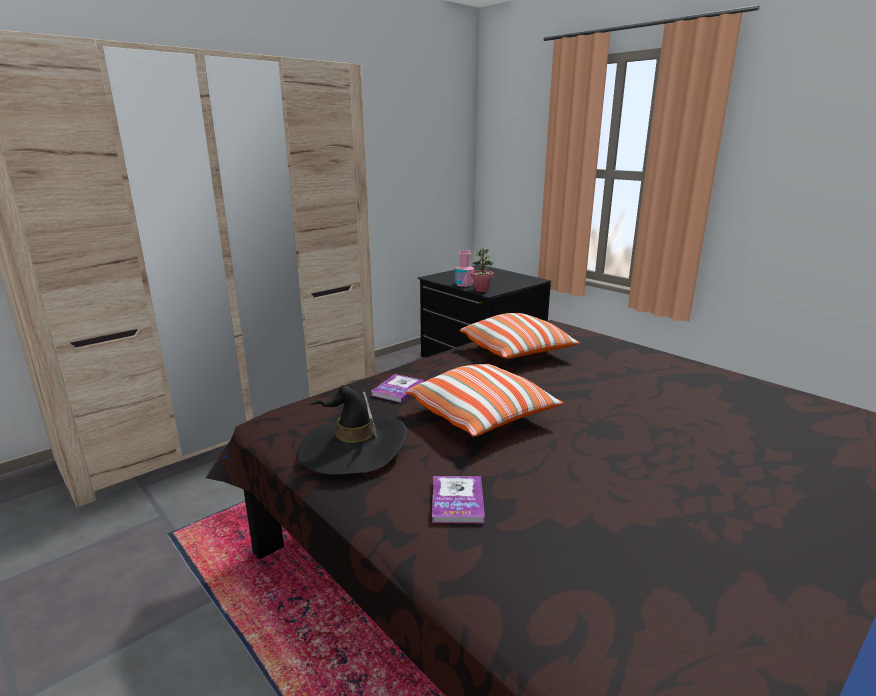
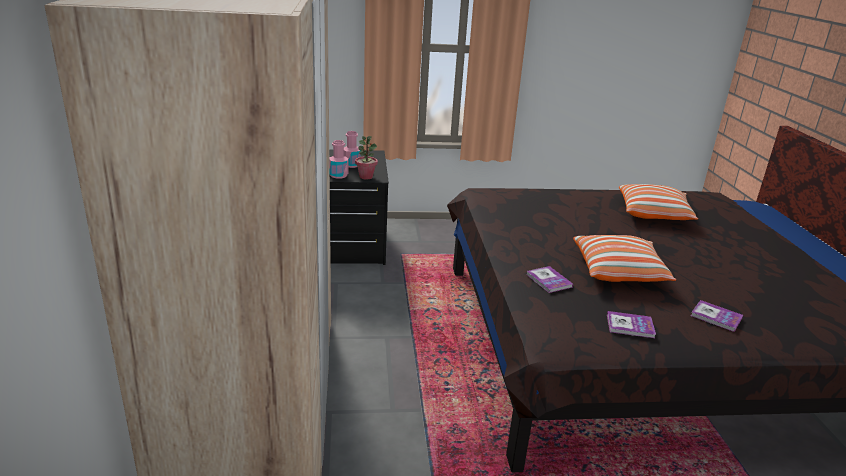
camera: 55 degrees left, 5 degrees up
black hat [297,385,407,475] -> book [607,311,656,338]
pillow [460,313,580,359] -> pillow moved to [619,184,698,220]
none -> pink bottle [344,131,361,168]

